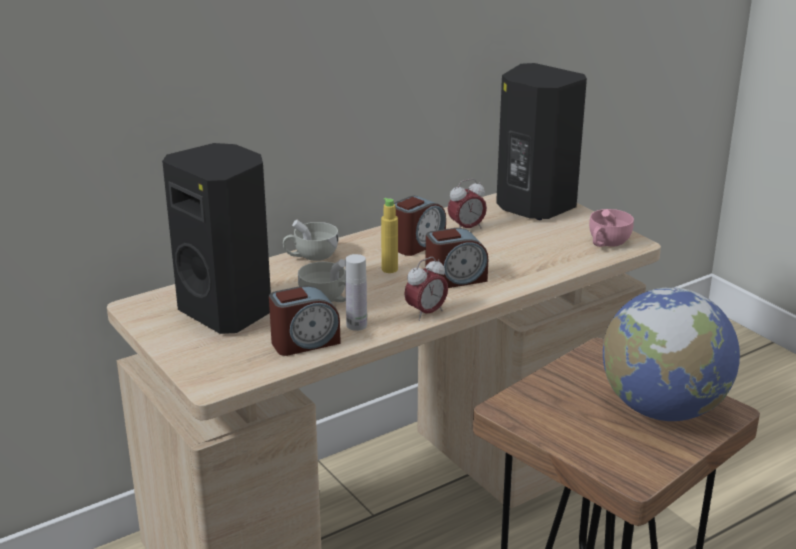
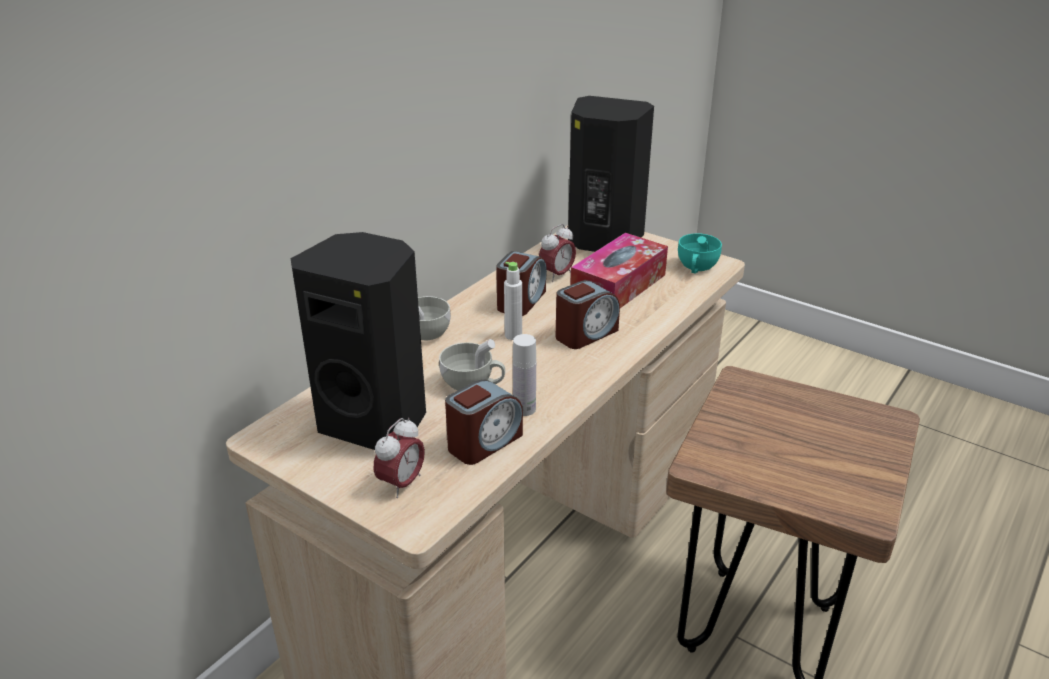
camera: 20 degrees left, 5 degrees up
yellow bottle [381,198,398,273] -> white bottle [504,262,522,340]
alarm clock [404,257,448,321] -> alarm clock moved to [374,418,425,498]
pink cup [589,209,634,247] -> turquoise cup [678,233,722,274]
globe [603,288,740,421] -> none
none -> tissue box [570,233,668,308]

